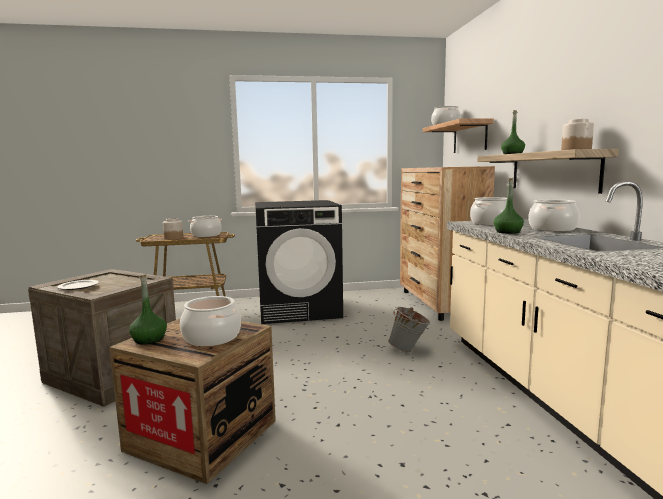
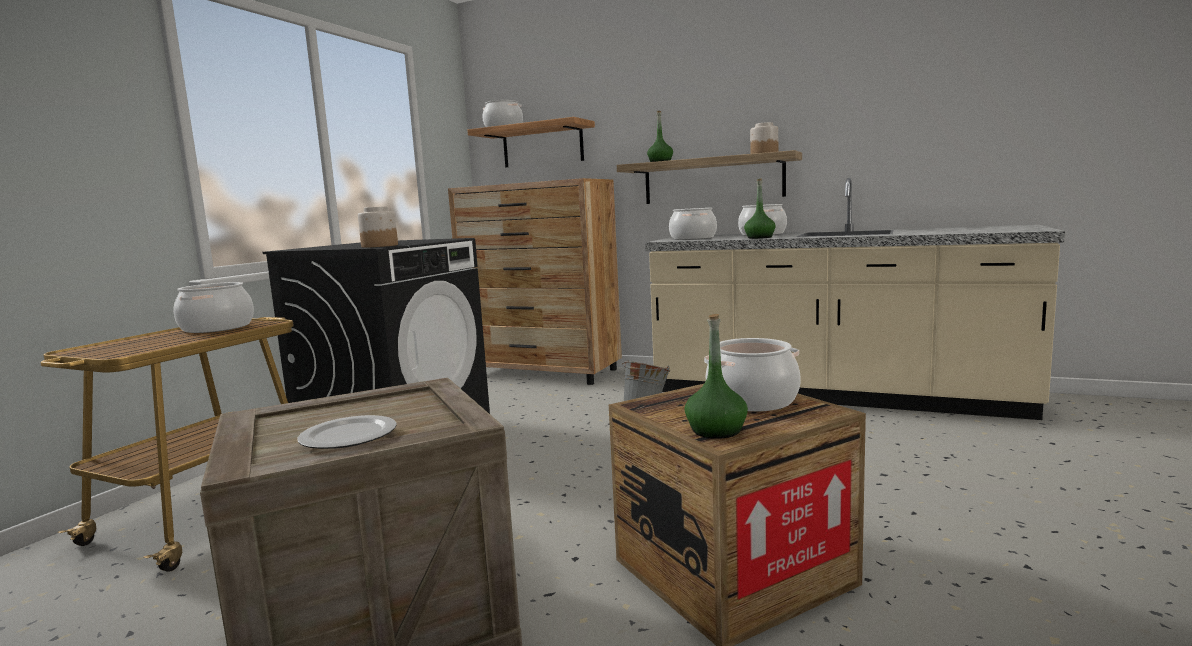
camera: 55 degrees left, 0 degrees up
jar [163,218,183,240] -> jar moved to [358,206,398,248]

